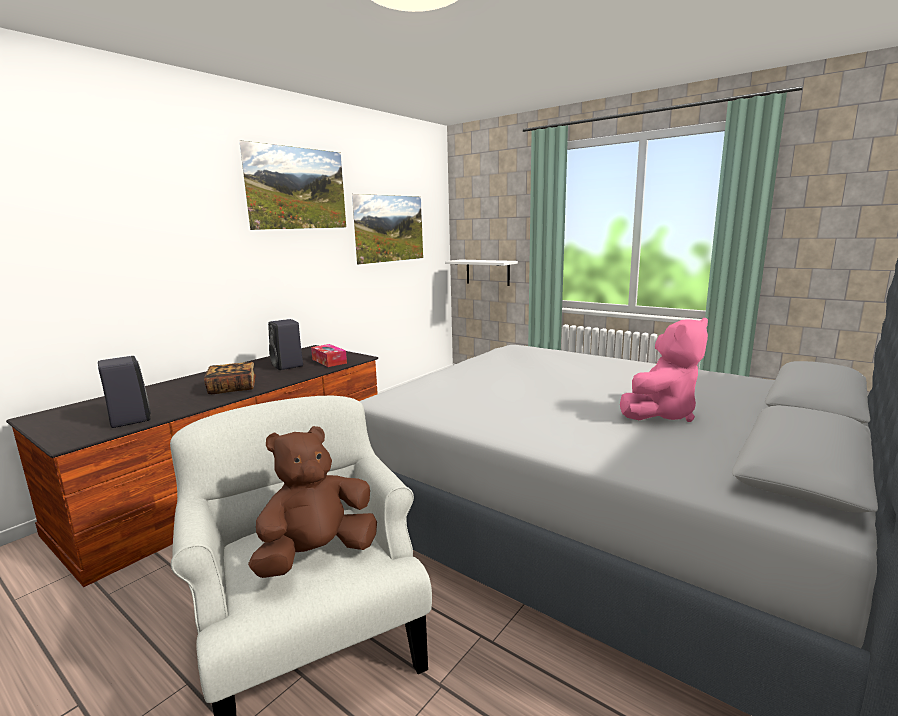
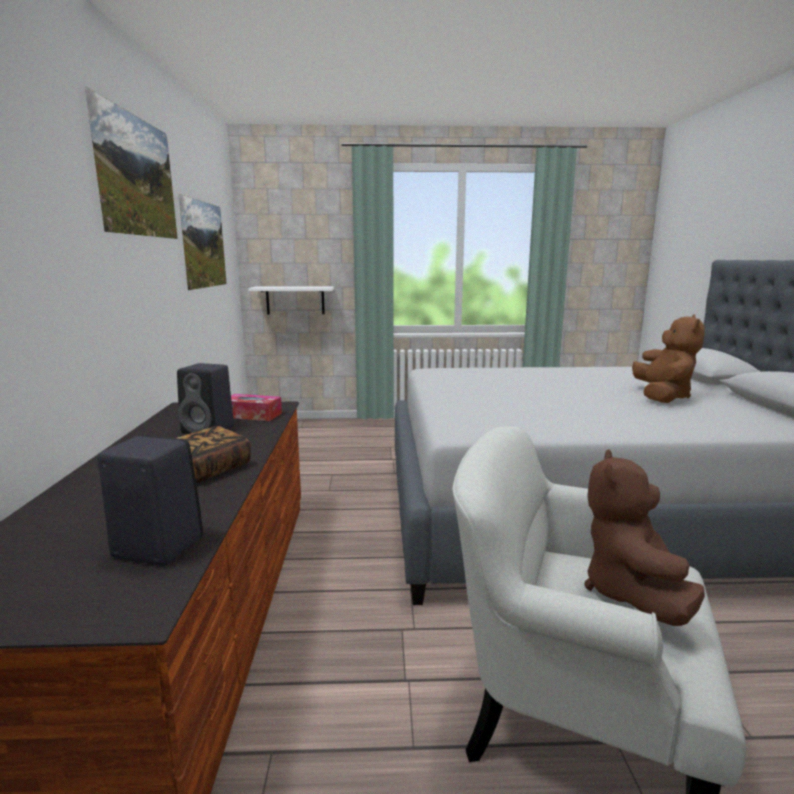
camera: 40 degrees left, 0 degrees up
pink plush toy [620,318,708,422] -> brown plush toy [632,314,705,403]

